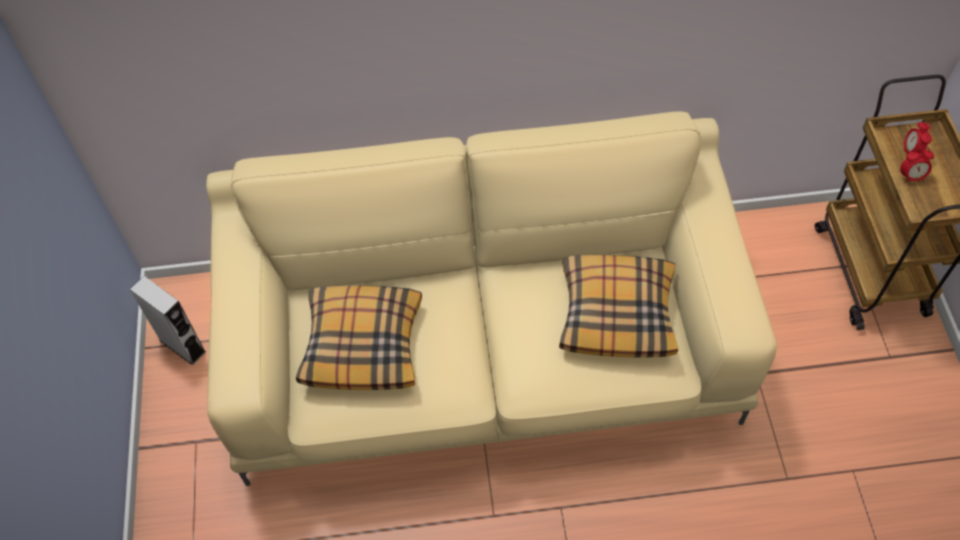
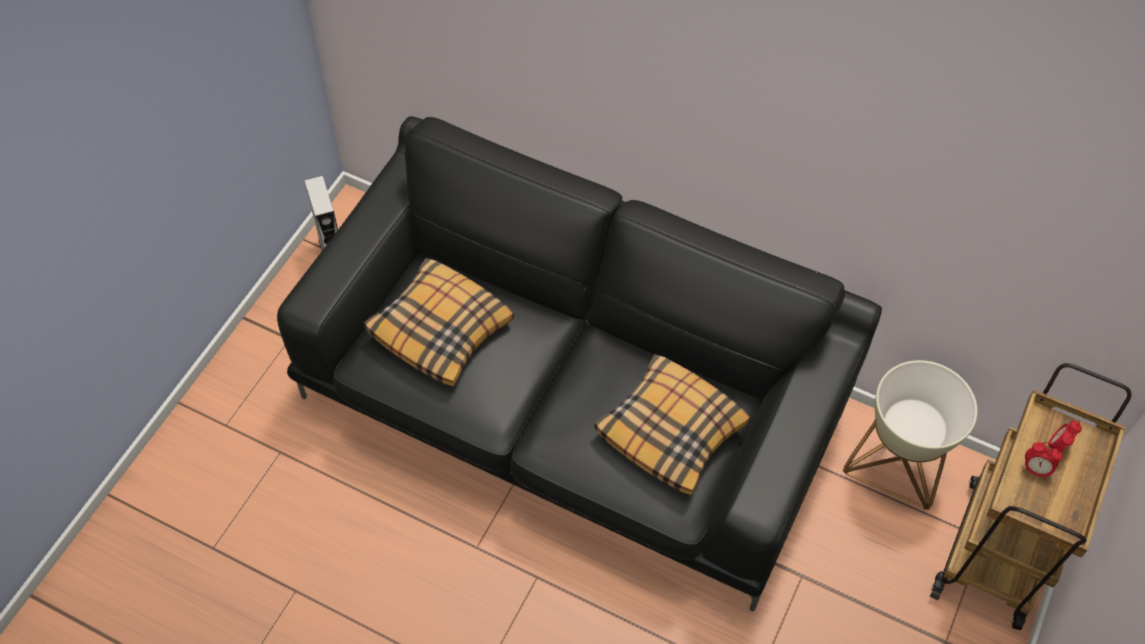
camera: 30 degrees right, 0 degrees up
beige sofa [206,111,777,486] -> black sofa [277,116,882,611]
none -> planter [843,360,978,510]

